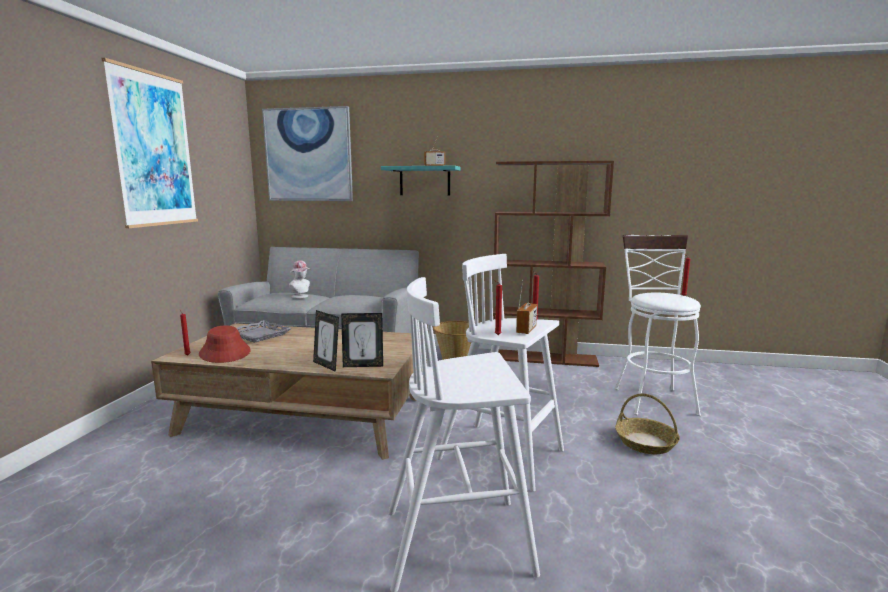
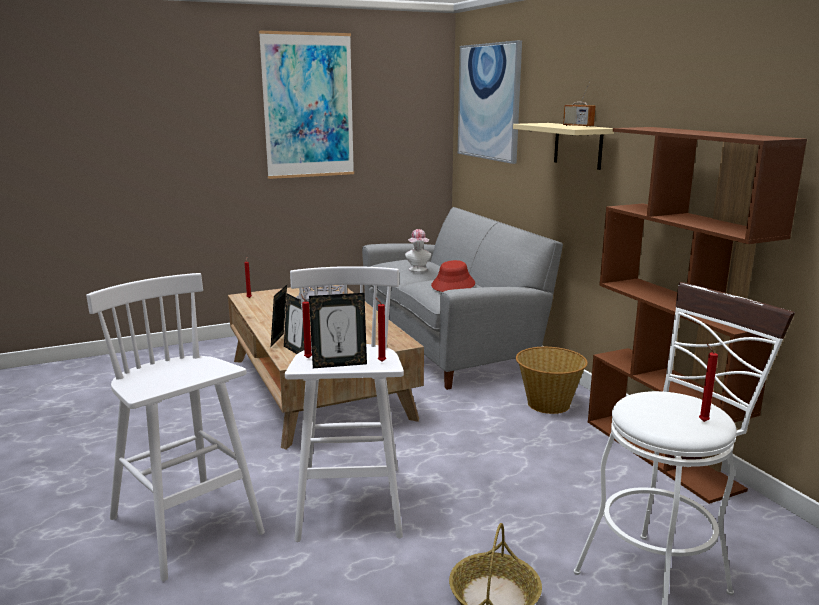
camera: 55 degrees right, 5 degrees up
red hat [199,326,251,363] -> red hat moved to [431,260,475,292]
turquoise shelf [381,166,461,195] -> beige shelf [513,123,614,170]
radio [516,280,537,334] -> picture frame [309,293,367,368]

